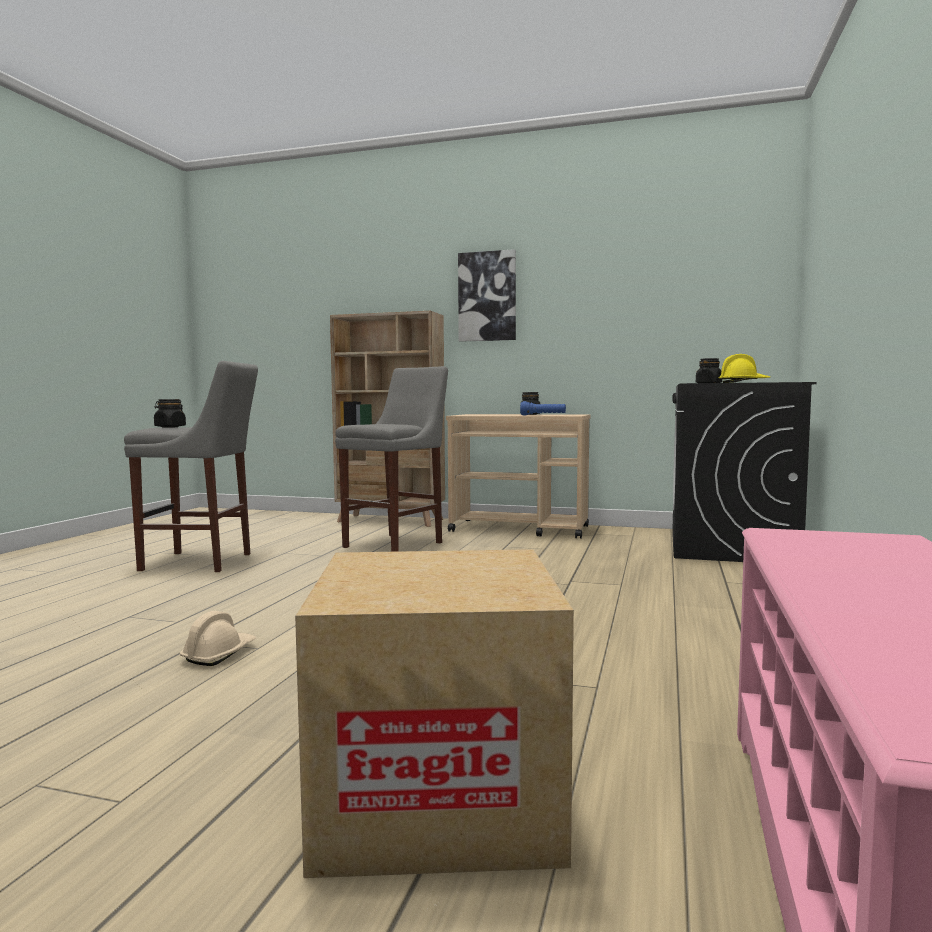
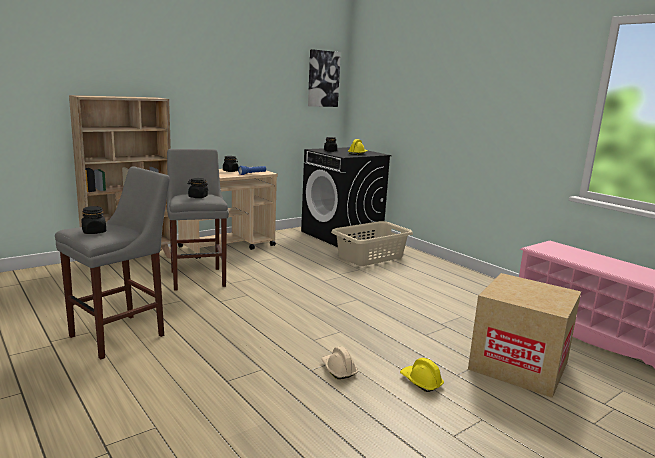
camera: 55 degrees left, 10 degrees up
picture [458,249,516,342] -> picture moved to [308,49,341,107]
none -> black jar [187,178,208,198]
none -> beige laundry basket [331,221,413,266]
none -> yellow hard hat [400,358,444,392]

